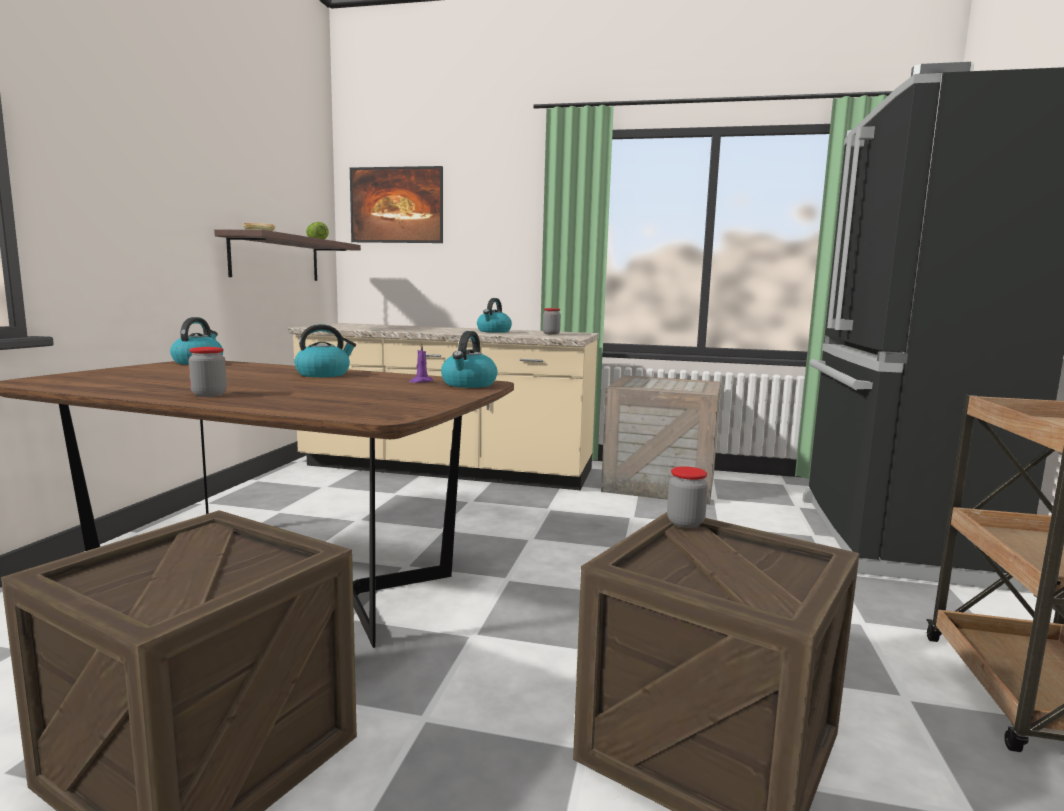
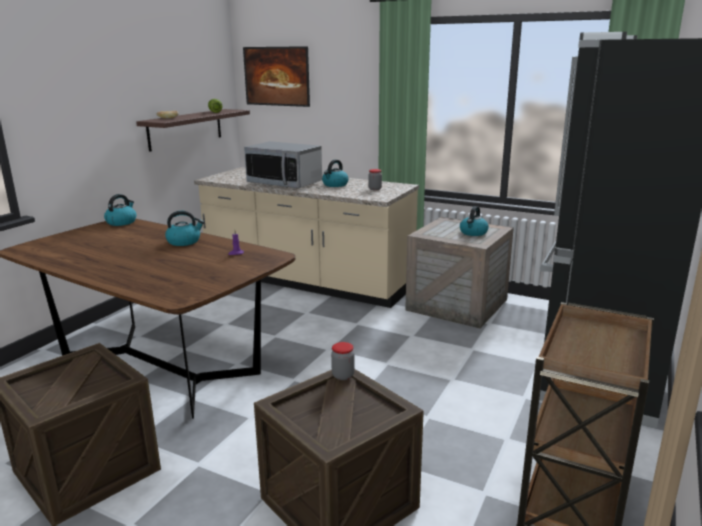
camera: 15 degrees right, 10 degrees up
jar [189,347,227,397] -> none
kettle [441,331,497,388] -> kettle moved to [460,206,489,236]
none -> microwave [244,141,322,188]

